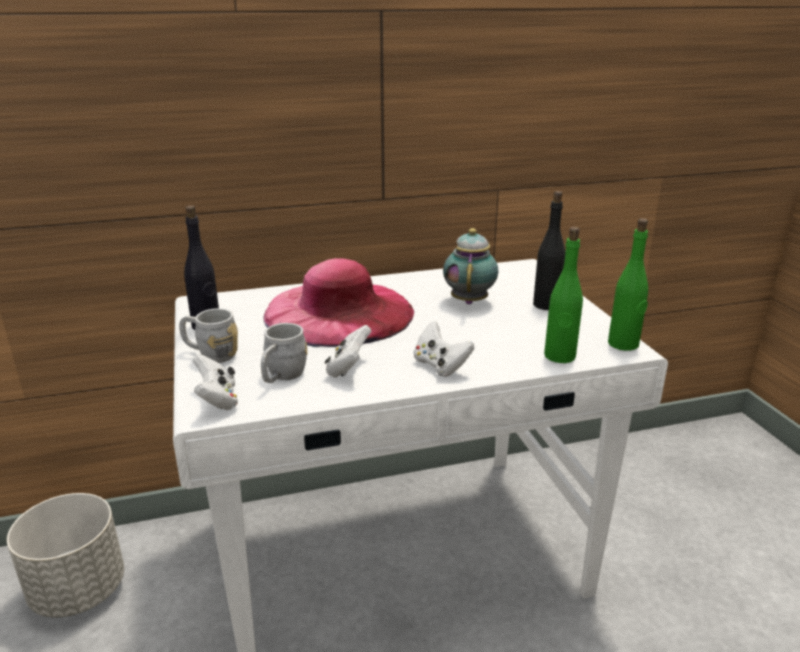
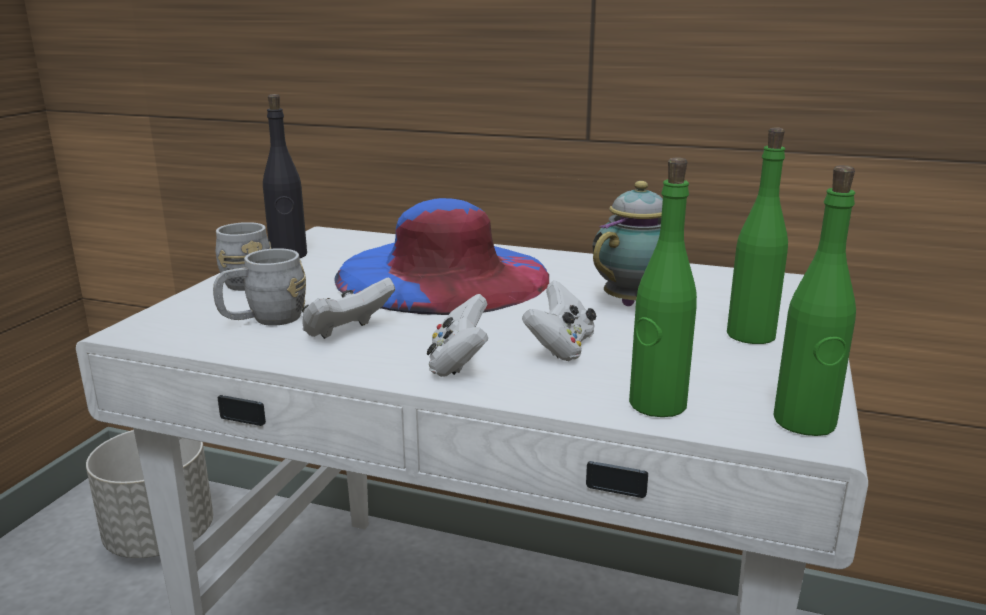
camera: 35 degrees right, 5 degrees down
white game controller [193,354,238,410] -> white game controller moved to [522,280,596,361]
pink hat [263,258,414,347] -> blue hat [334,198,549,315]
black bottle [533,191,565,310] -> green bottle [727,127,788,344]

